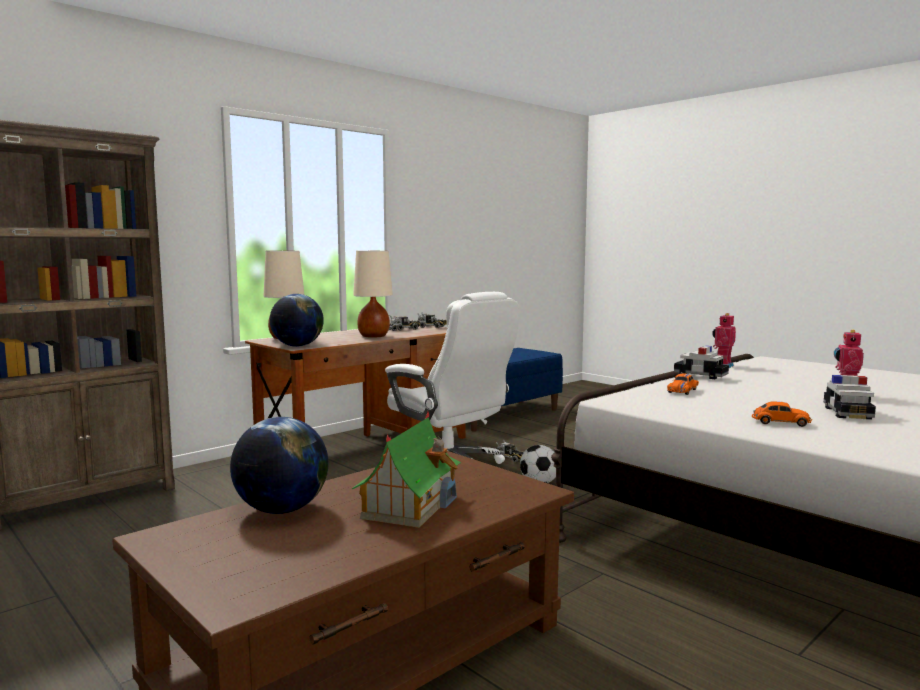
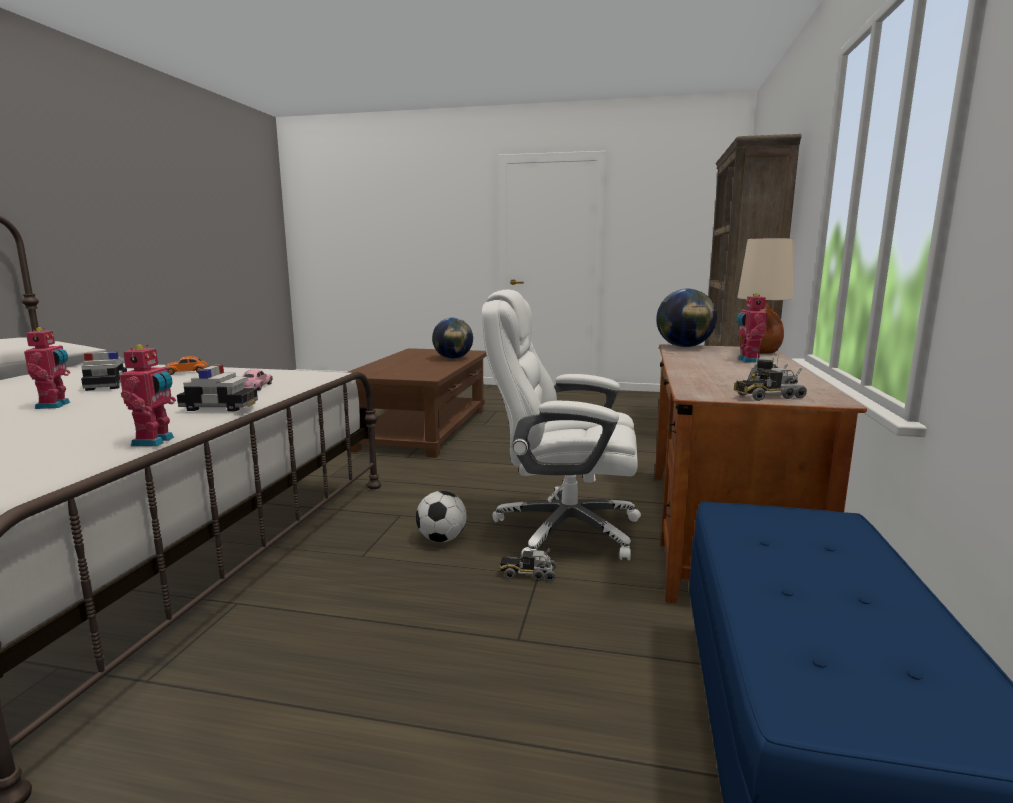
camera: 145 degrees right, 5 degrees up
toy house [351,411,461,528] -> none
beige table lamp [353,251,393,338] -> none
orange toy car [667,373,699,395] -> pink toy car [242,369,273,390]
none -> toy robot [737,293,768,363]

